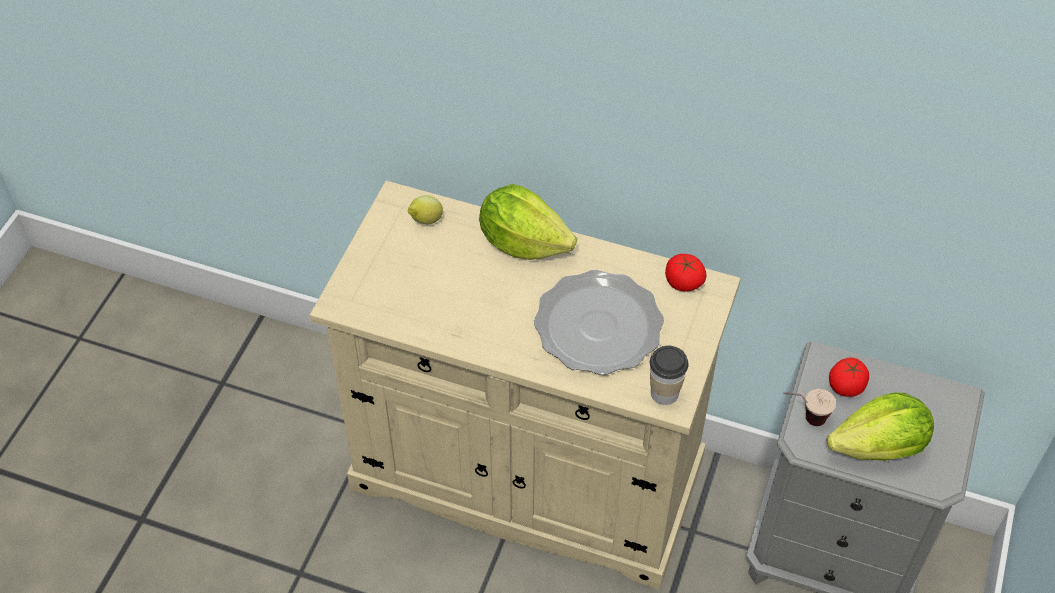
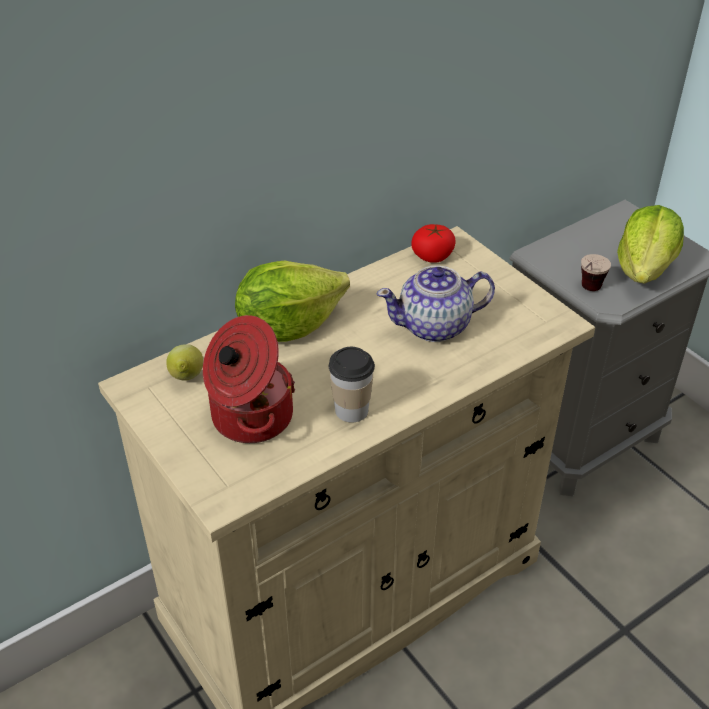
camera: 55 degrees left, 10 degrees down
plate [534,270,664,375] -> teapot [377,265,495,342]
cup [650,346,689,405] -> cup moved to [329,347,375,423]
tomato [829,358,869,397] -> none
none -> cooking pot [203,315,295,443]

